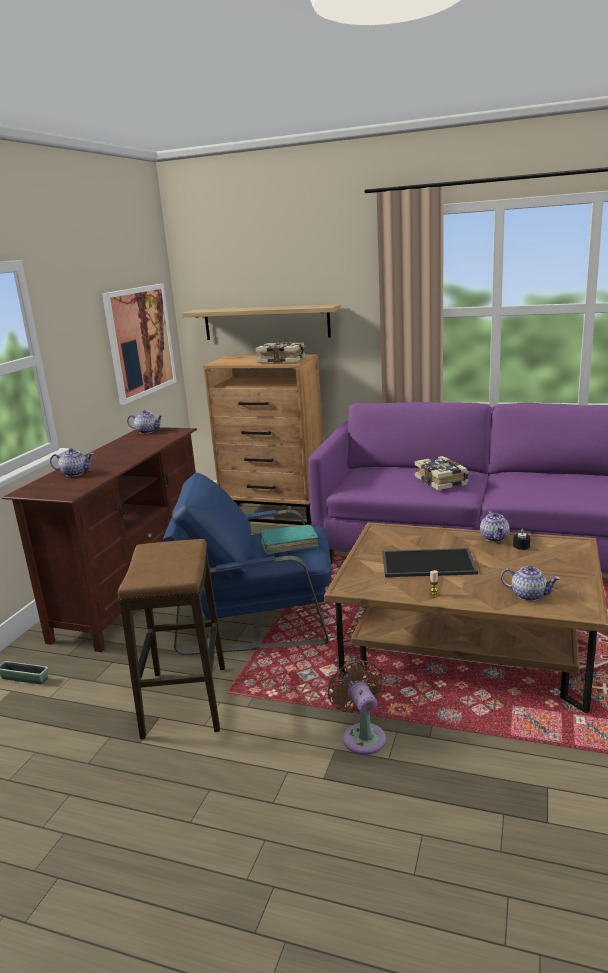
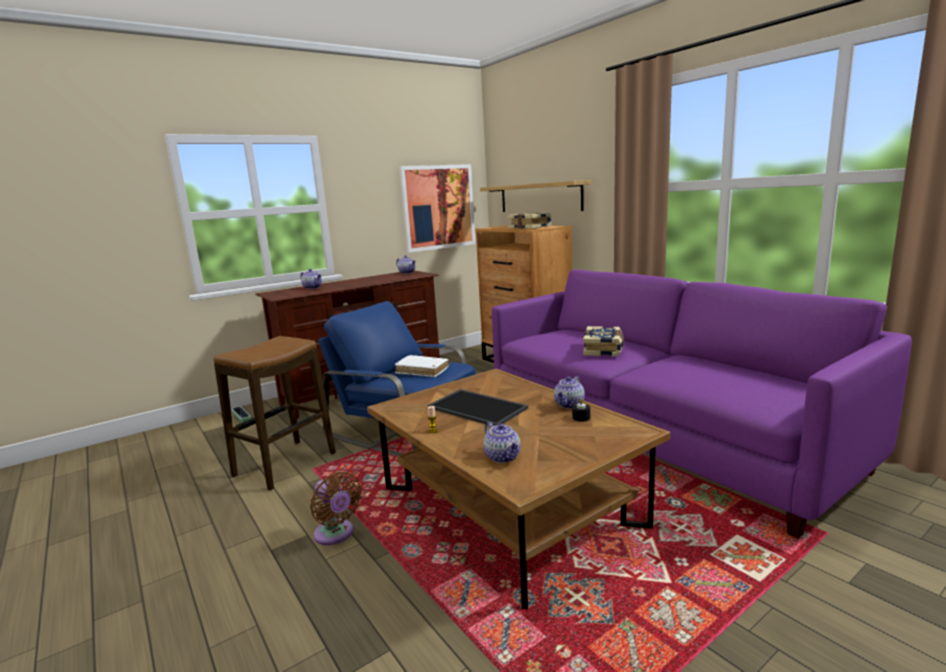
camera: 35 degrees right, 5 degrees down
turquoise book [260,525,318,555] -> white book [395,355,449,377]
brown fan [328,660,386,755] -> brown fan turned 120 degrees clockwise [310,472,362,545]

